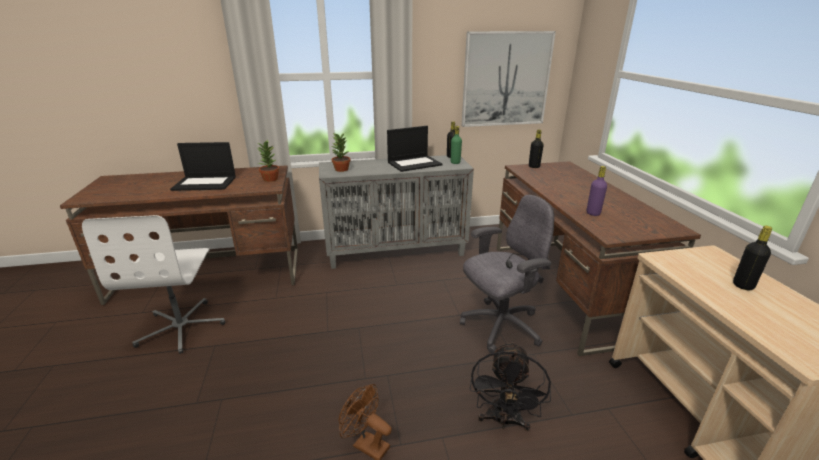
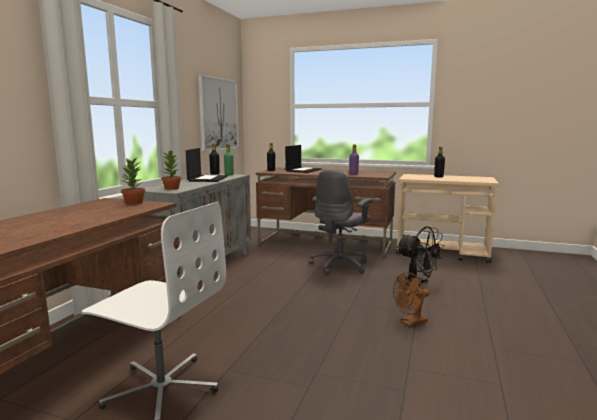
camera: 60 degrees left, 15 degrees down
laptop [170,142,236,191] -> laptop moved to [285,145,322,173]
grey office chair [460,195,554,353] -> grey office chair turned 150 degrees counterclockwise [309,170,373,275]

